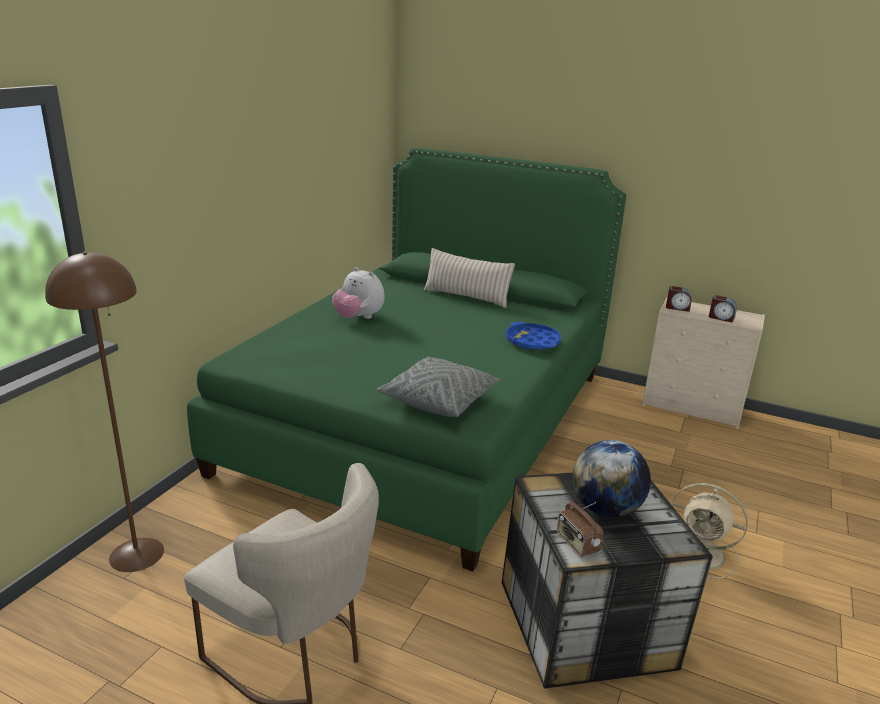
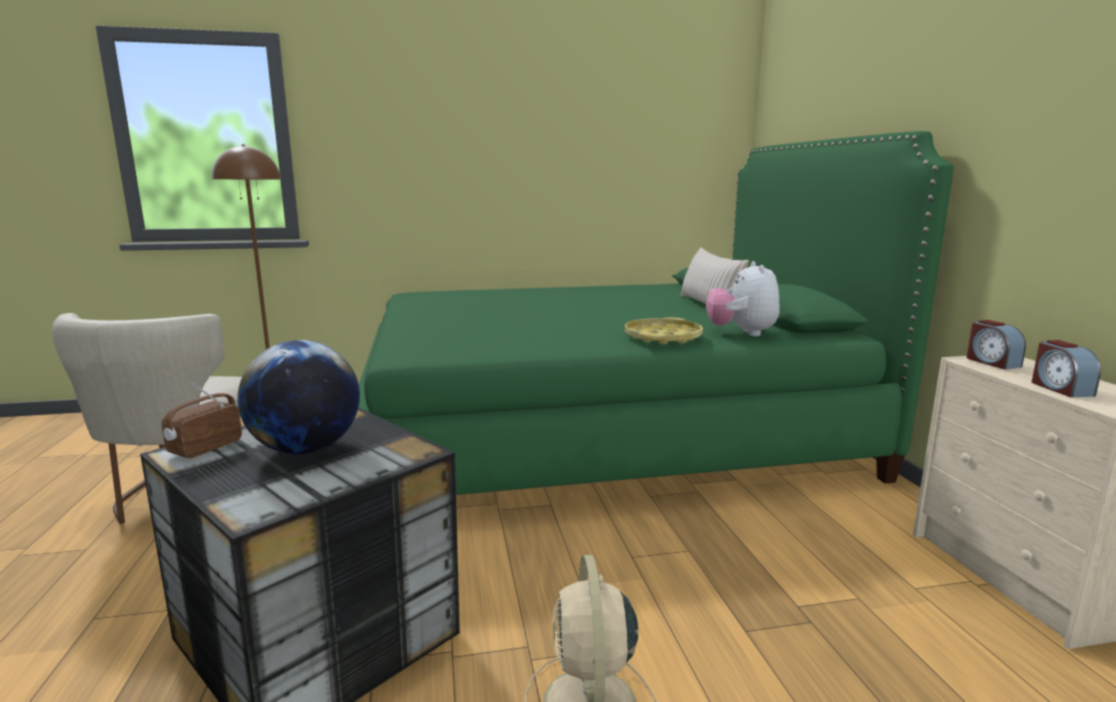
camera: 55 degrees right, 10 degrees down
plush toy [332,267,385,319] -> plush toy moved to [706,261,780,336]
grey pillow [377,357,501,417] -> none
blue tray [505,322,561,350] -> yellow tray [625,317,703,344]

